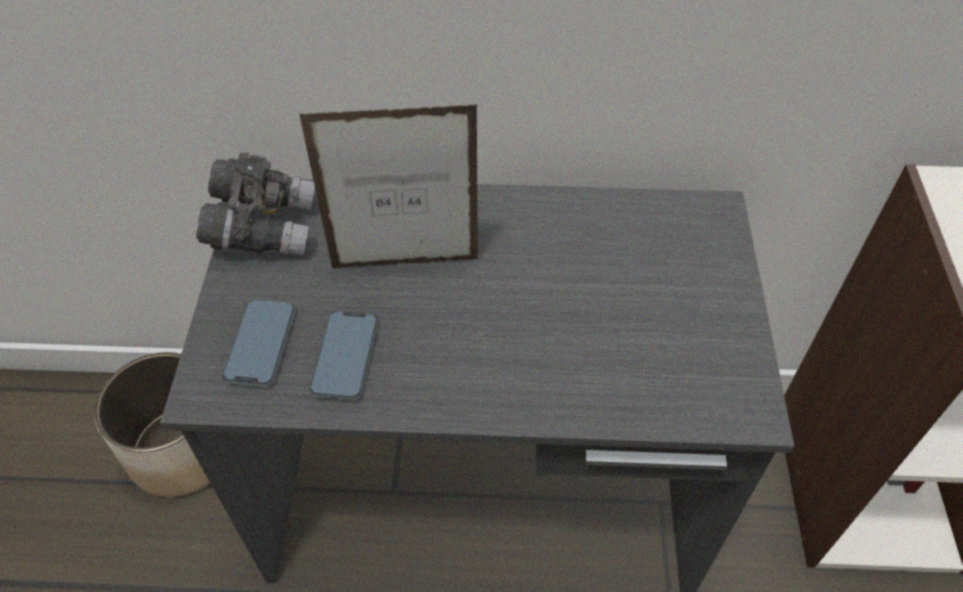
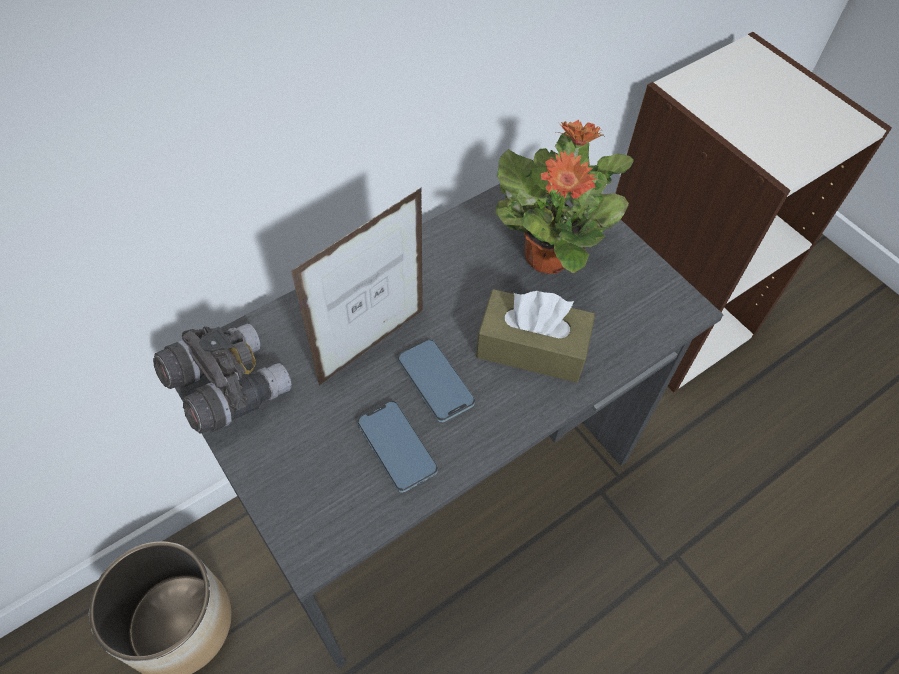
camera: 40 degrees left, 5 degrees up
phone [223,300,295,387] -> phone moved to [398,340,475,423]
none -> brown tissue box [476,289,595,383]
none -> potted plant [495,120,634,274]

